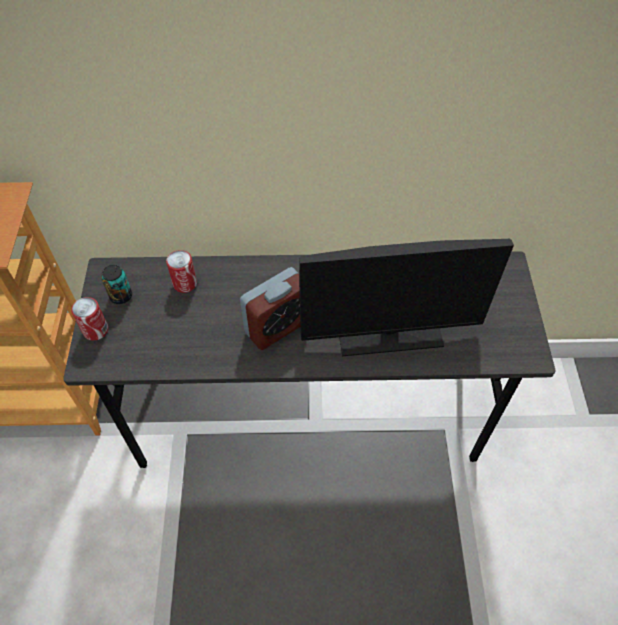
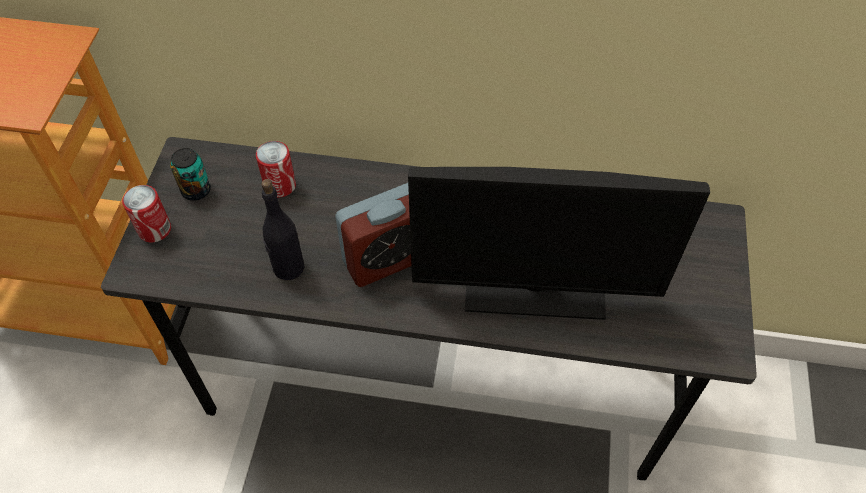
camera: 10 degrees right, 0 degrees up
none -> black bottle [261,179,305,281]

